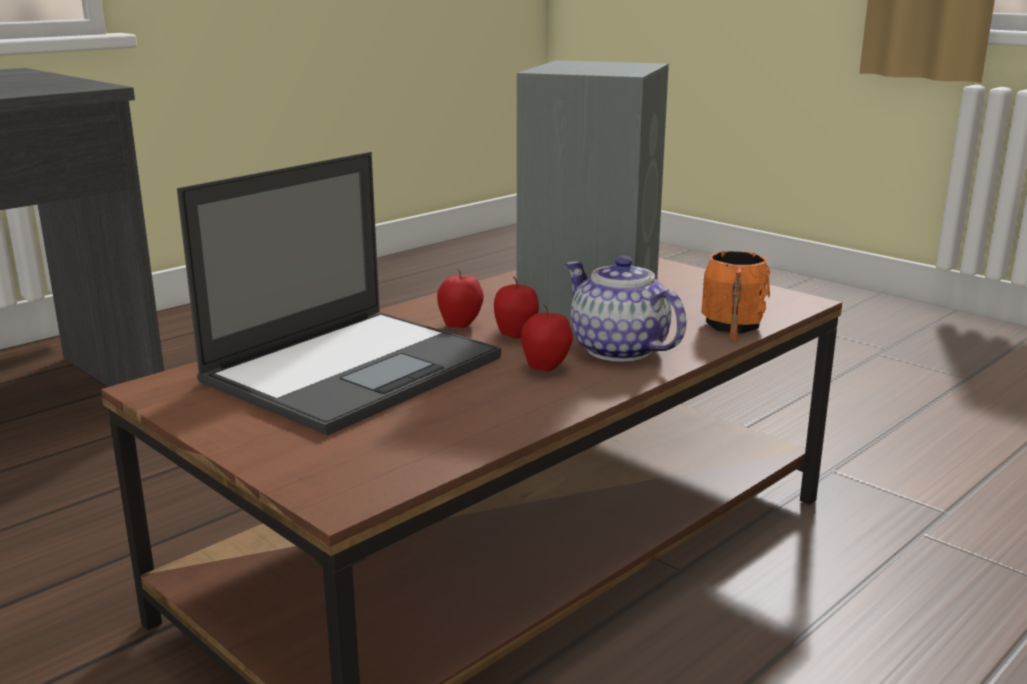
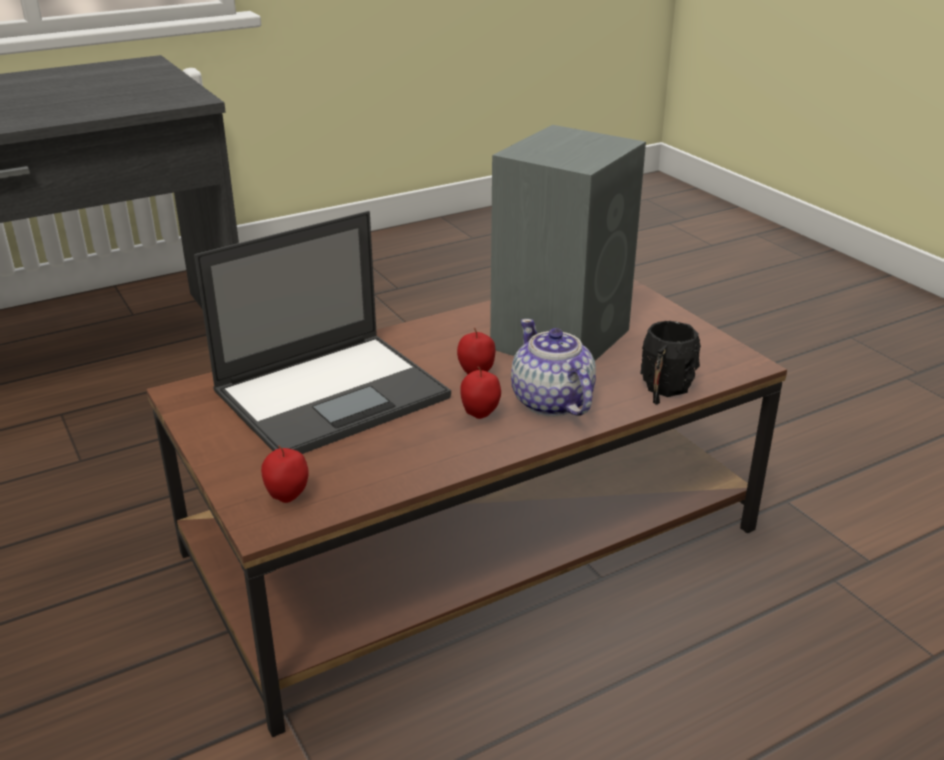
camera: 15 degrees right, 10 degrees up
apple [437,268,484,328] -> apple moved to [261,446,309,503]
orange mug [701,251,771,341] -> black mug [640,321,701,404]

